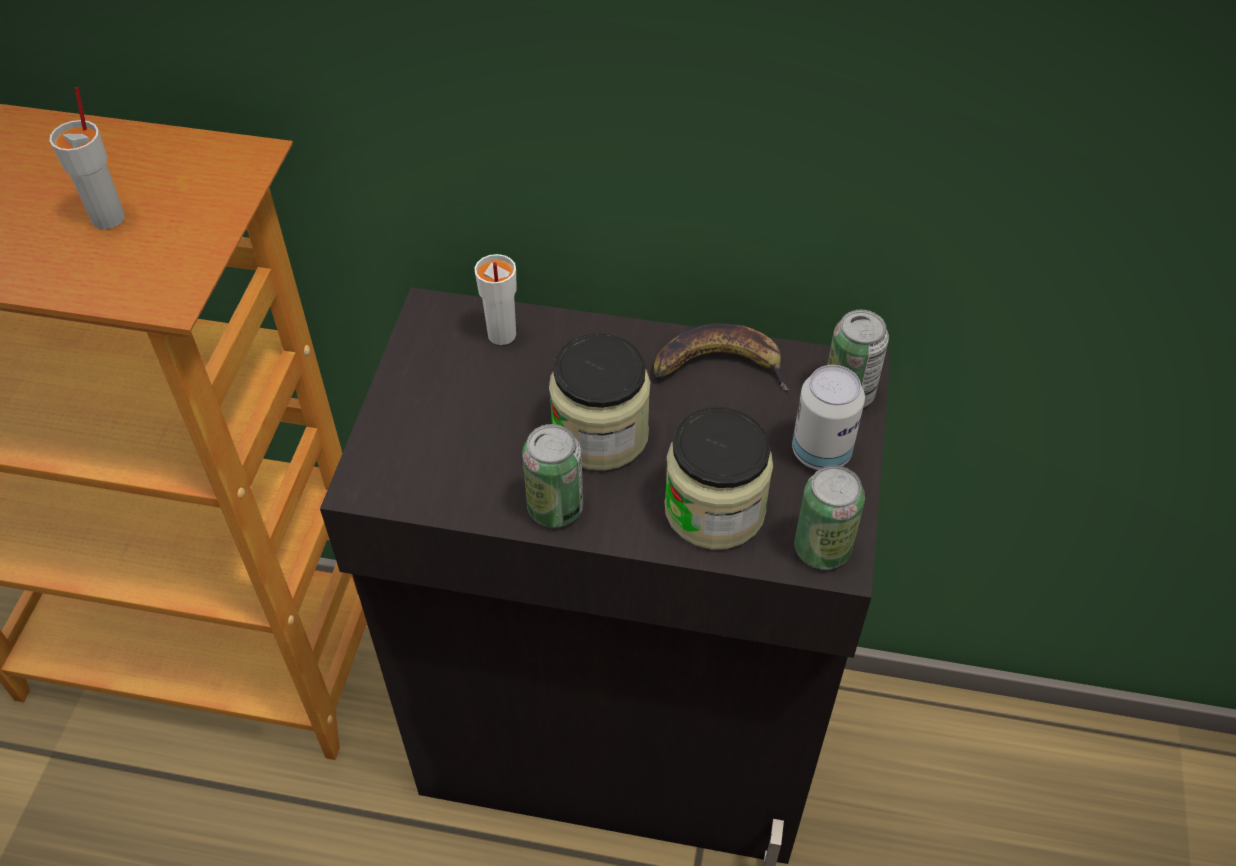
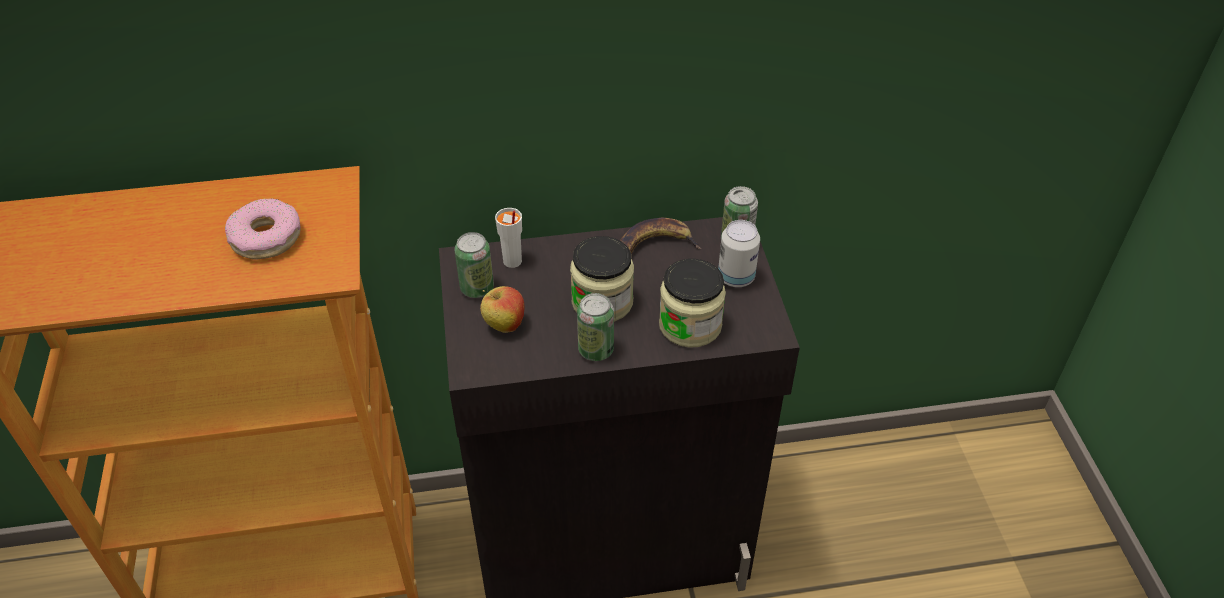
camera: 20 degrees left, 5 degrees down
white cup [49,87,125,229] -> donut [225,198,301,260]
can [794,465,865,570] -> can moved to [455,232,494,298]
none -> apple [480,286,525,333]

